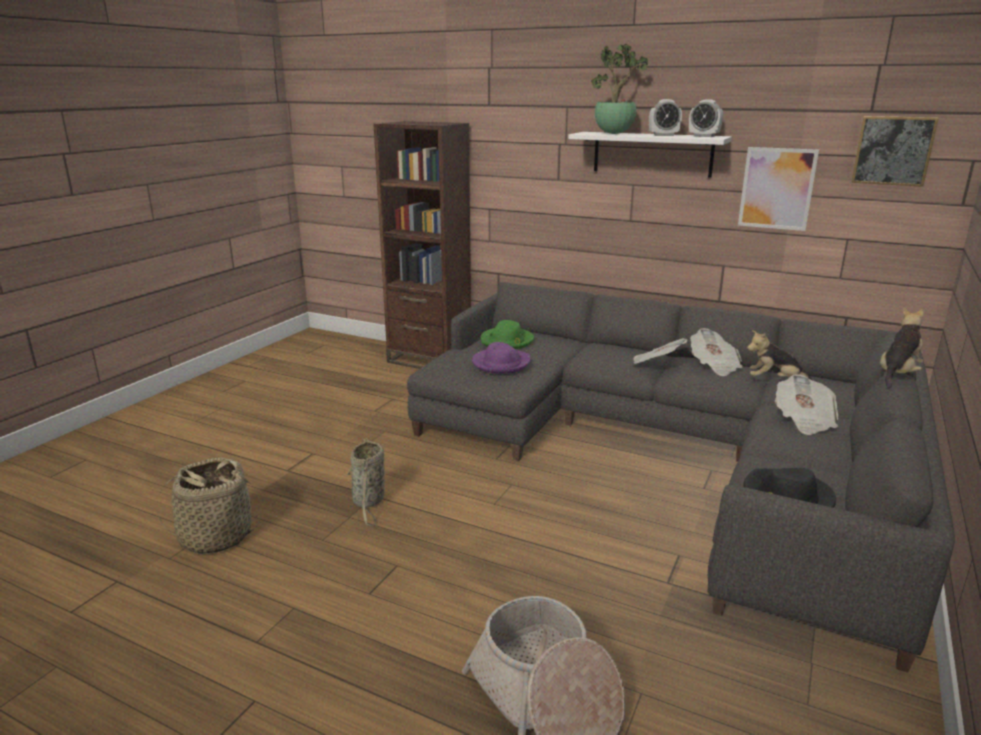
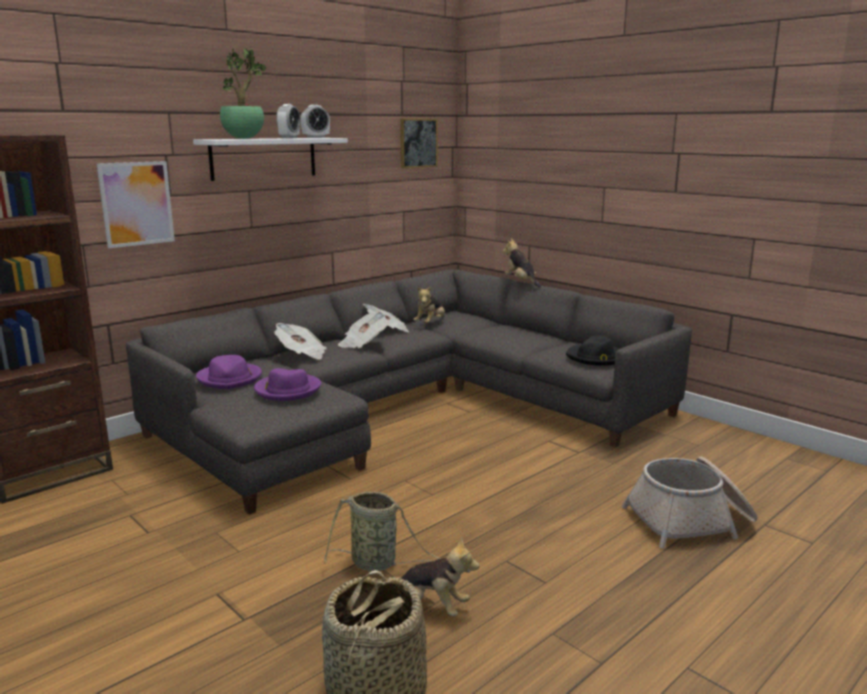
camera: 70 degrees left, 5 degrees down
green hat [480,320,534,349] -> purple hat [196,355,262,389]
picture [738,147,819,231] -> picture moved to [97,161,175,248]
newspaper [775,374,838,435] -> newspaper moved to [274,323,327,359]
none -> plush toy [401,537,479,616]

